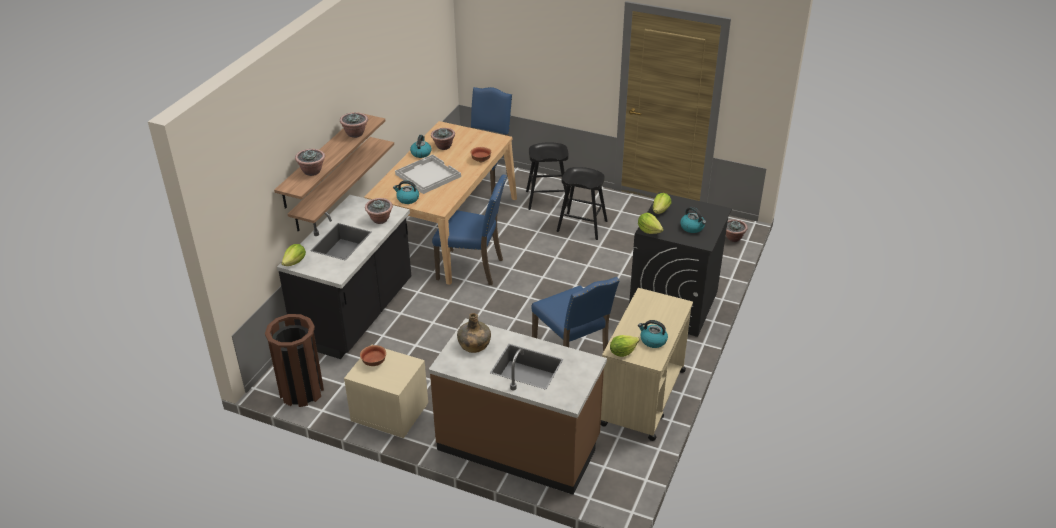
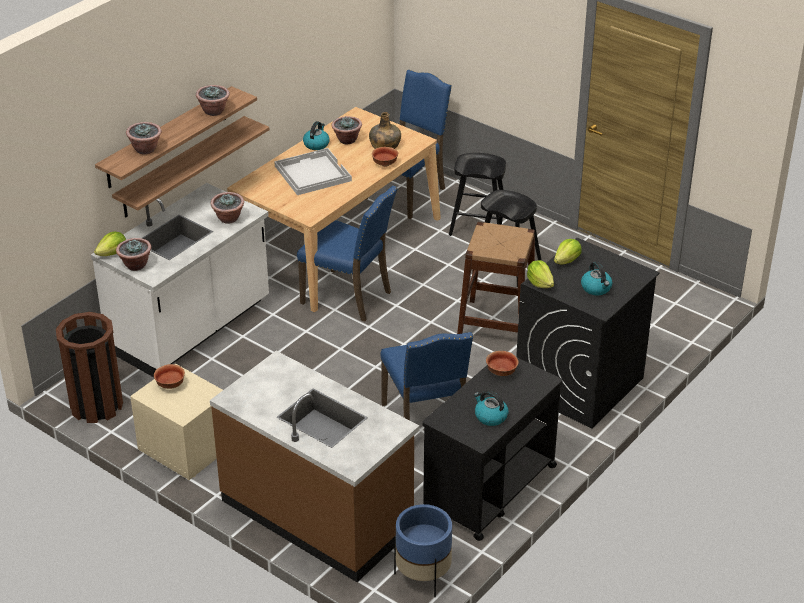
camera: 15 degrees right, 0 degrees up
black counter [277,195,411,359] -> white counter [91,183,269,377]
kettle [393,180,419,204] -> none
green bottle [457,313,491,353] -> green bottle moved to [369,112,401,149]
beige cart [601,288,693,441] -> black cart [422,357,563,541]
lettuce [610,335,640,357] -> none
potted plant [726,220,748,242] -> potted plant moved to [116,238,151,271]
none -> blue planter [394,504,452,597]
none -> brown stool [457,222,535,334]
none -> bowl [486,351,519,376]

